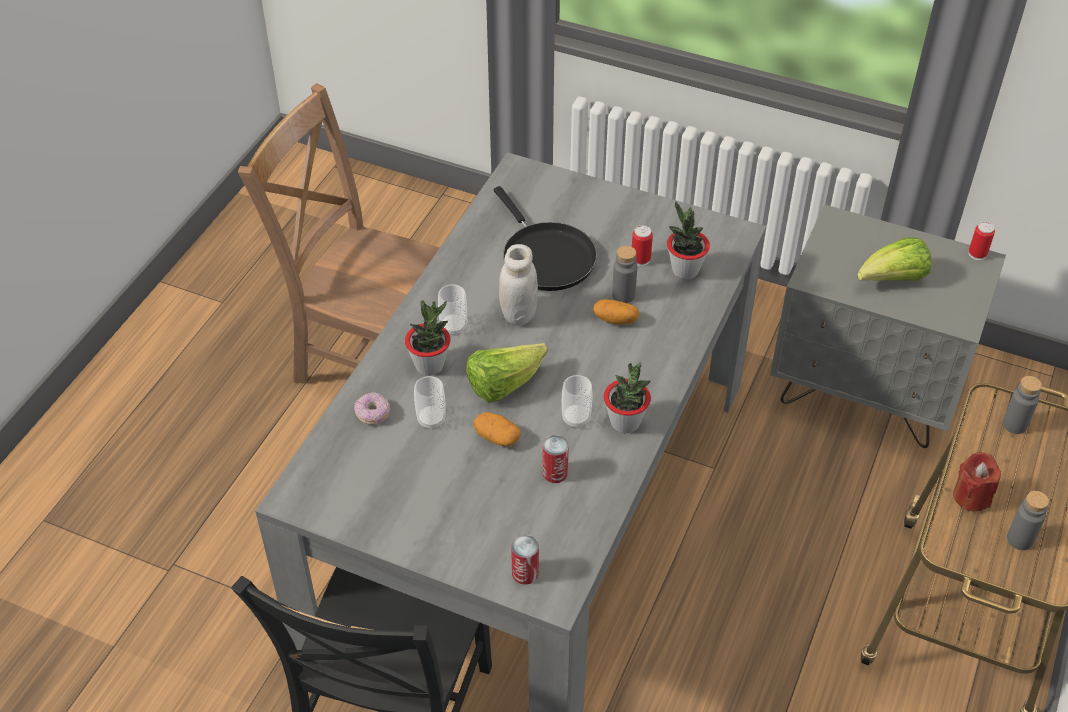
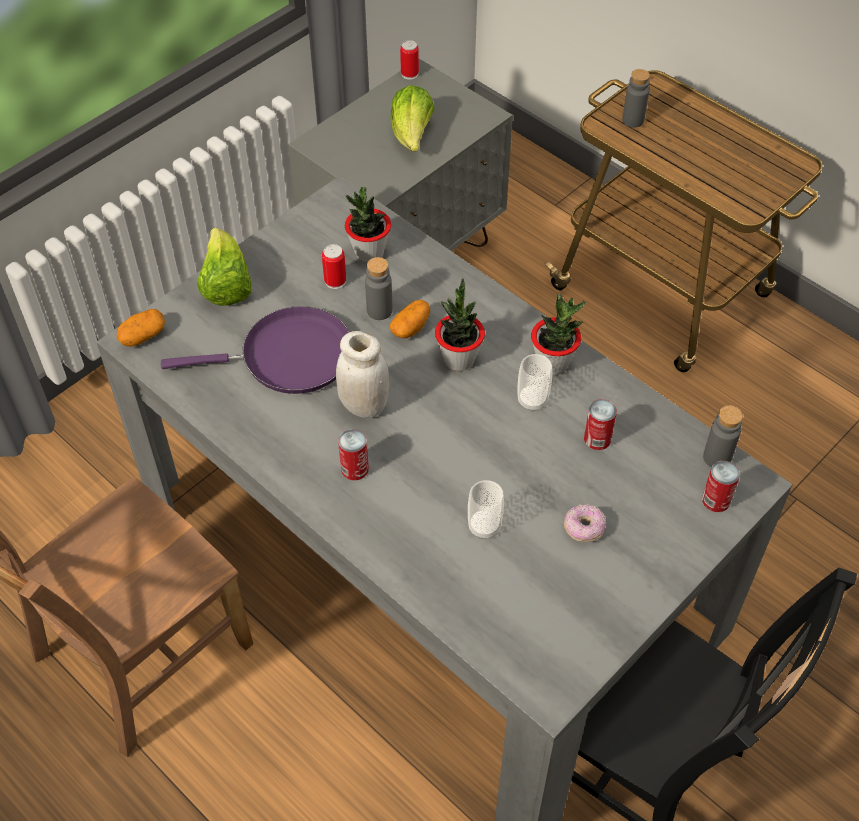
camera: 70 degrees left, 5 degrees up
donut [354,392,390,425] -> donut moved to [564,504,606,542]
potted plant [405,300,450,376] -> potted plant moved to [435,278,485,371]
cup [438,284,467,336] -> can [338,429,369,480]
lettuce [466,343,548,403] -> lettuce moved to [197,228,252,306]
potato [473,412,521,447] -> potato moved to [117,309,165,347]
black frying pan [494,186,597,291] -> purple frying pan [161,306,349,394]
red candle [953,452,1001,512] -> none
grey bottle [1007,491,1049,550] -> grey bottle moved to [703,405,743,467]

